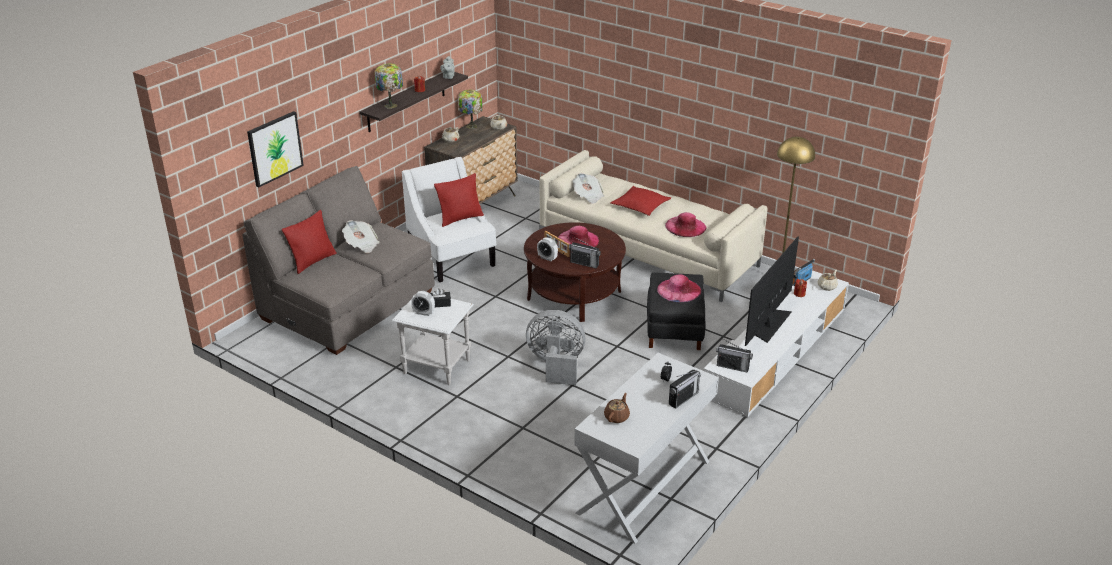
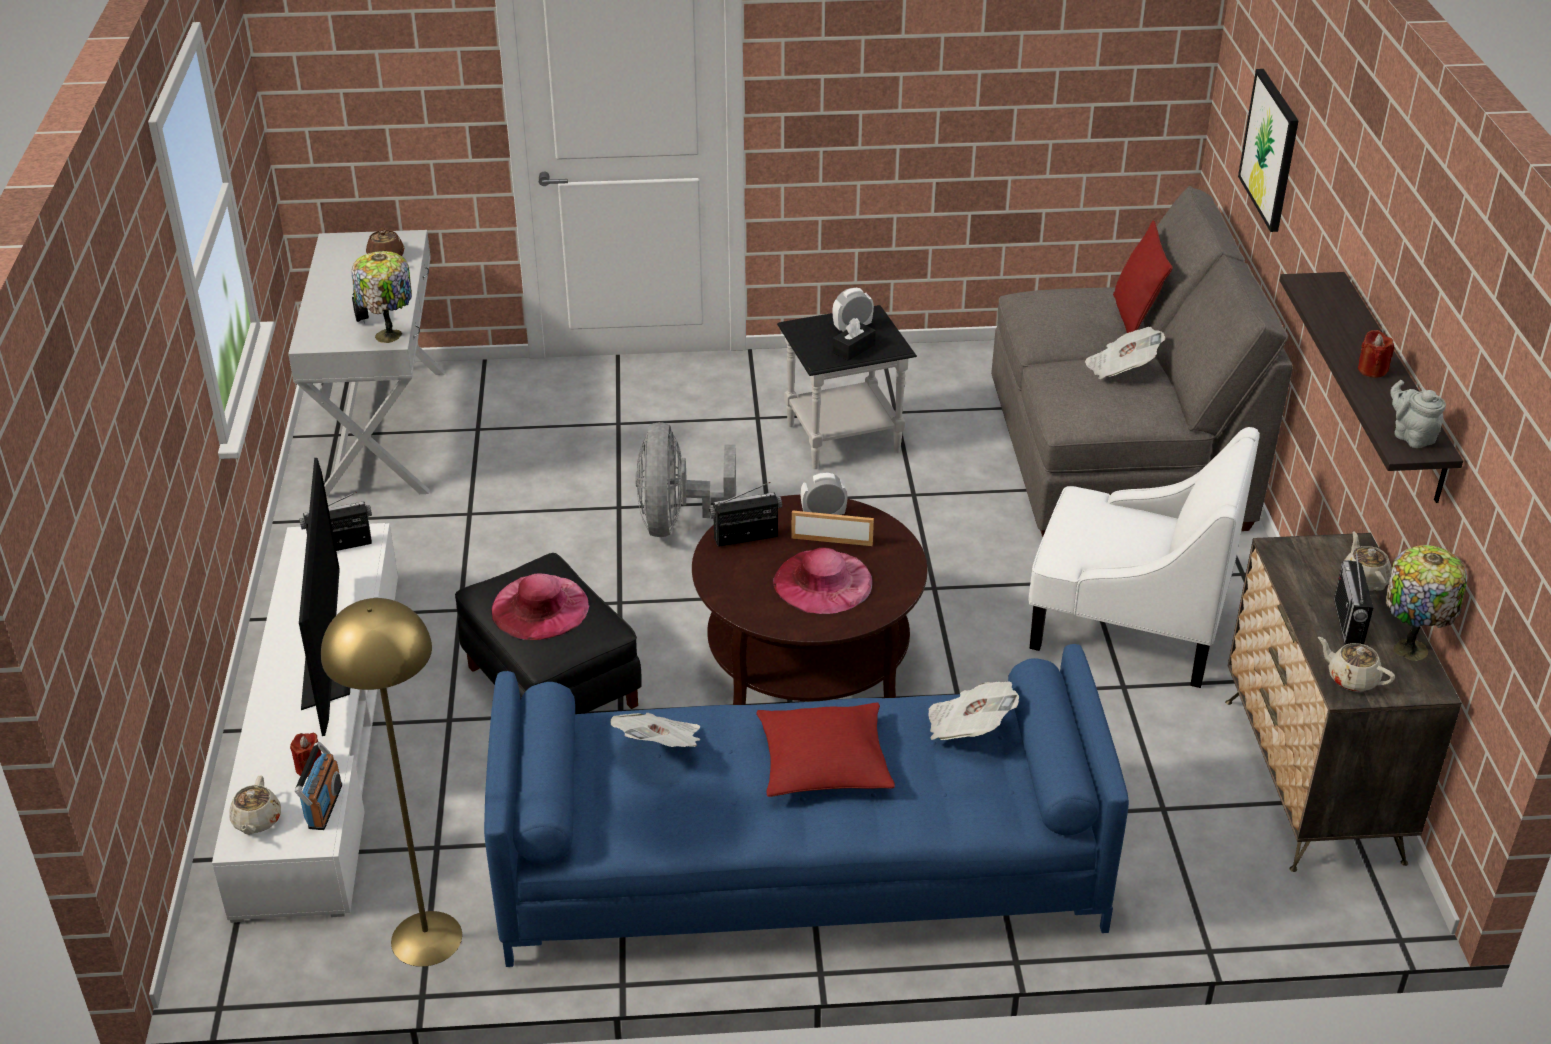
camera: 140 degrees right, 5 degrees up
table lamp [375,64,403,109] -> table lamp moved to [351,251,412,343]
white side table [392,299,474,385] -> black side table [777,305,917,469]
red pillow [434,173,484,227] -> none
grey fan [526,310,585,385] -> grey fan turned 120 degrees clockwise [635,422,736,537]
beige sofa [539,150,767,302] -> blue sofa [484,644,1129,967]
pink hat [665,212,706,237] -> newspaper [611,713,700,747]
radio [669,370,701,409] -> radio moved to [1334,548,1373,645]

